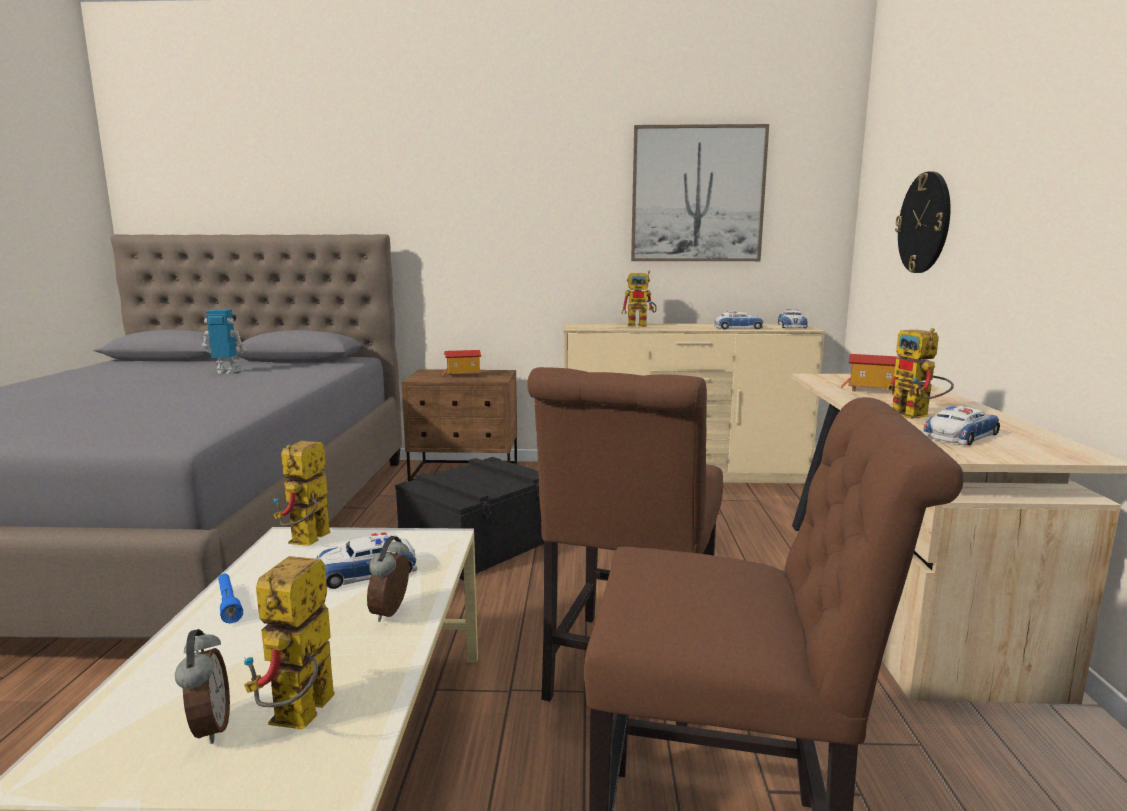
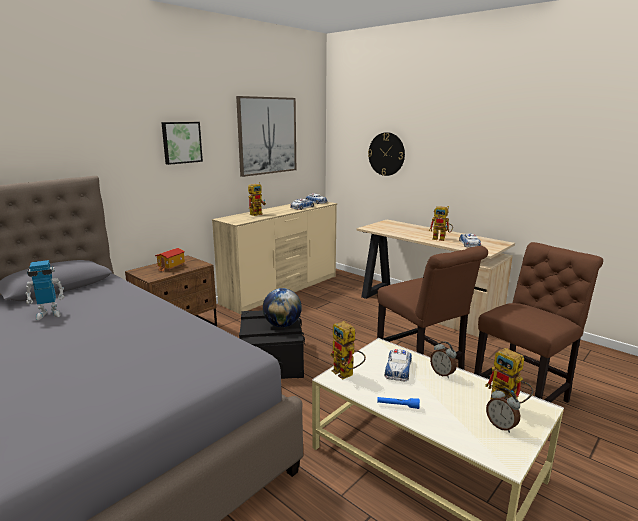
camera: 50 degrees left, 5 degrees up
alarm clock [175,629,230,744] -> alarm clock turned 150 degrees counterclockwise [486,388,520,433]
toy robot [202,309,247,374] -> toy robot turned 150 degrees counterclockwise [25,260,64,320]
toy house [841,354,899,395] -> none
none -> picture [161,122,203,165]
none -> globe [263,288,302,327]

